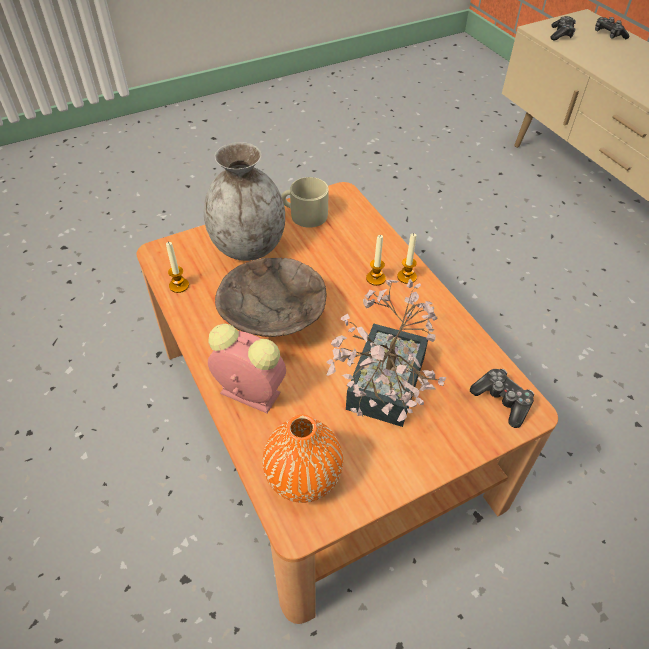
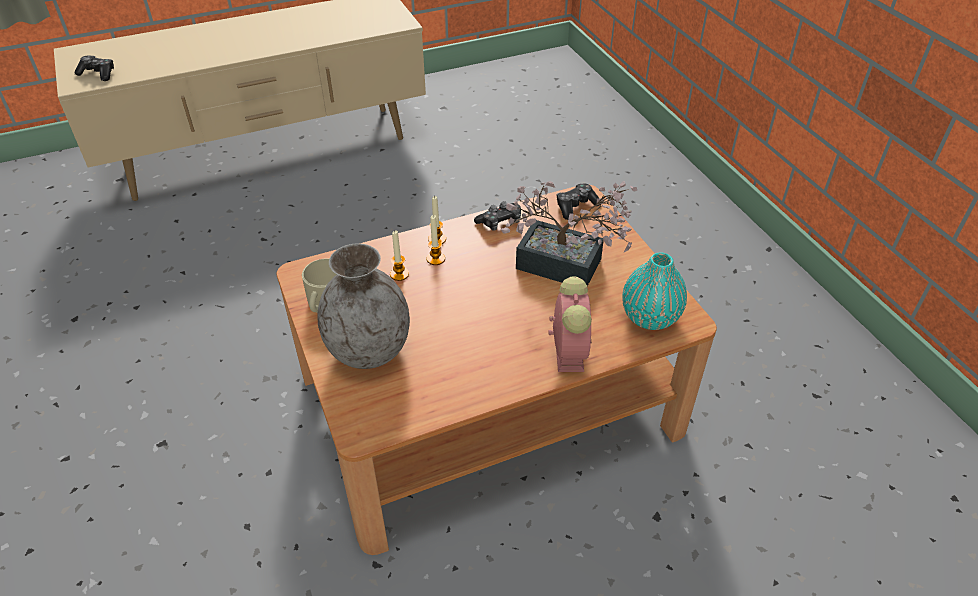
camera: 85 degrees left, 5 degrees down
candle [166,242,189,293] -> candle moved to [390,230,409,281]
alarm clock [208,324,286,414] -> alarm clock turned 150 degrees clockwise [548,276,592,372]
brown bowl [215,258,327,337] -> none
orange vase [263,415,343,503] -> turquoise vase [622,253,687,330]
game controller [595,17,630,39] -> game controller moved to [474,201,521,231]

